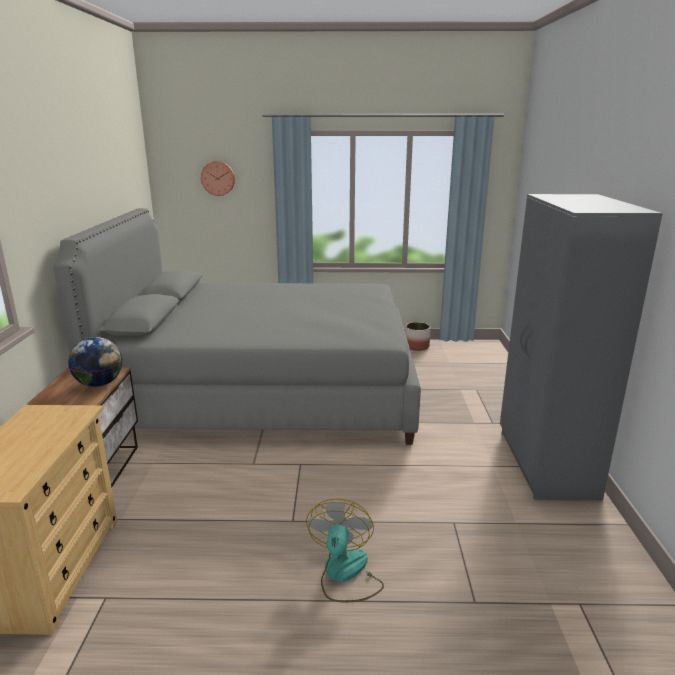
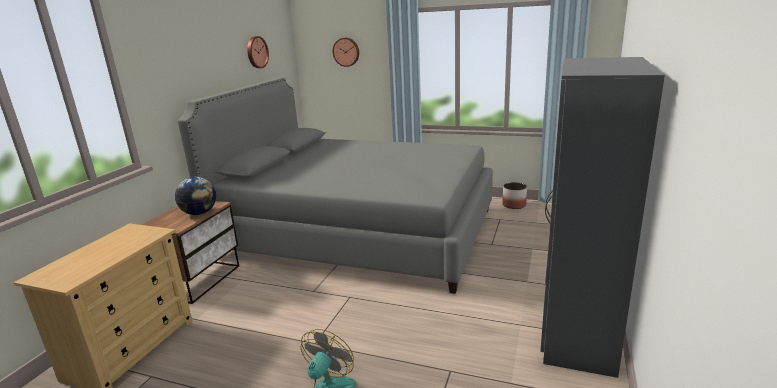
camera: 20 degrees right, 0 degrees up
none -> wall clock [247,36,269,68]

